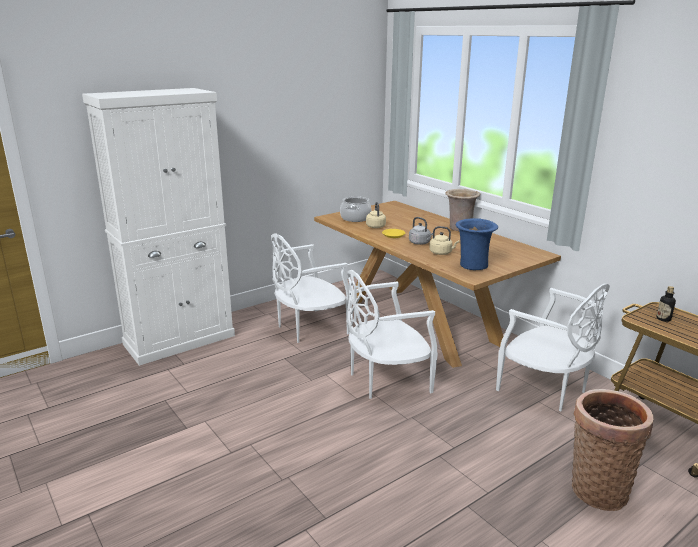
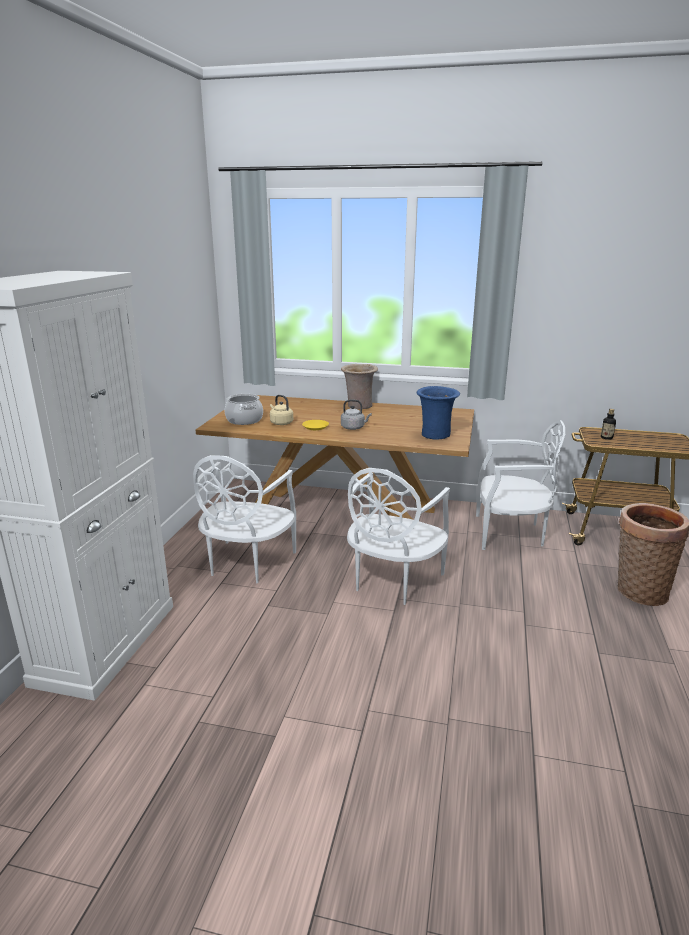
camera: 40 degrees left, 0 degrees up
beige kettle [429,226,459,255] -> none

